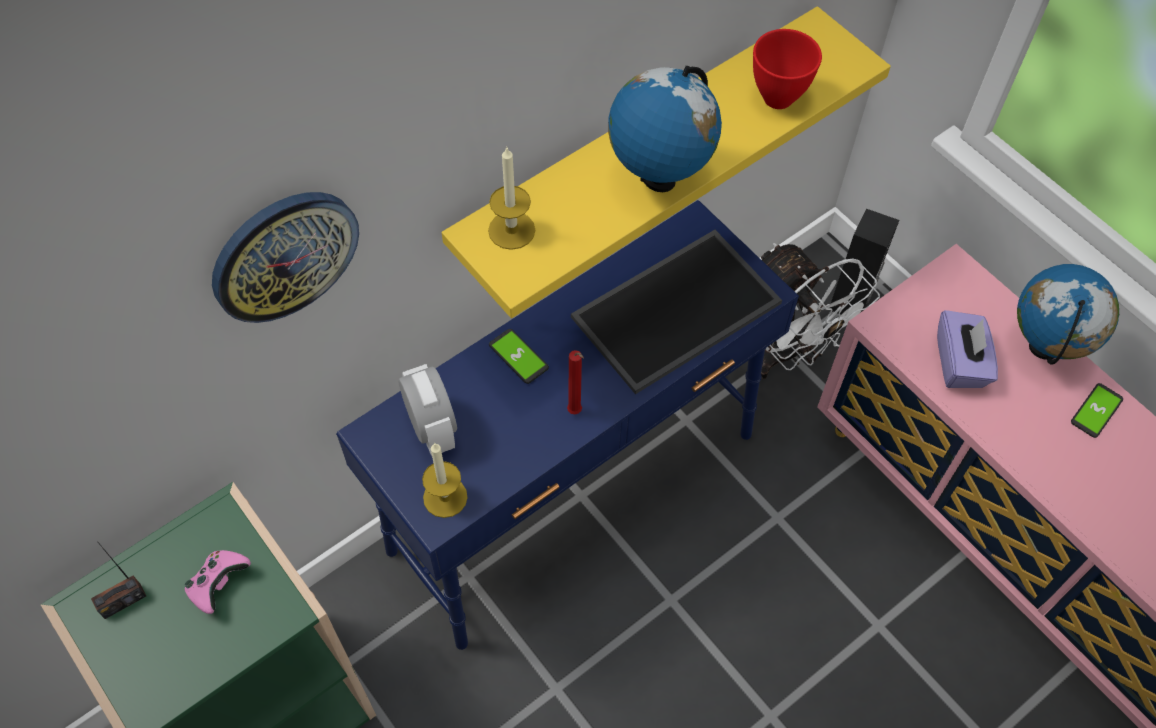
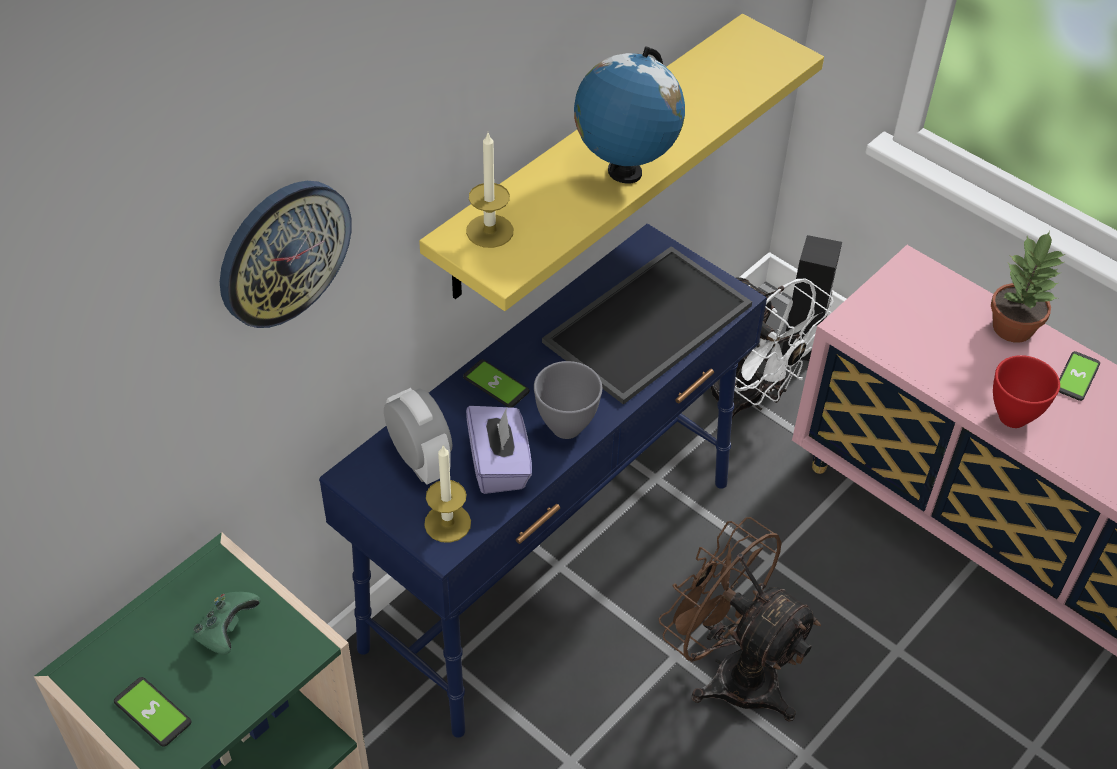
camera: 10 degrees left, 10 degrees down
radio [91,541,146,619] -> none
pink game controller [185,550,251,614] -> green game controller [193,592,261,654]
red candle [567,350,584,414] -> grey bowl [534,361,602,439]
red bowl [753,29,822,109] -> red bowl moved to [993,355,1060,428]
purple tissue box [937,310,998,388] -> purple tissue box moved to [466,406,532,494]
globe [1017,264,1119,365] -> potted plant [991,231,1066,343]
none -> phone [114,677,191,747]
none -> brown fan [659,517,821,721]

